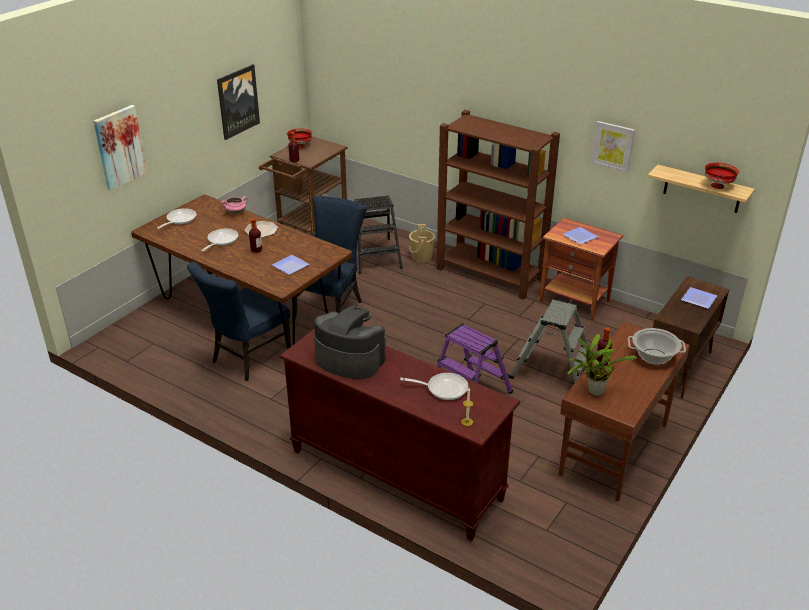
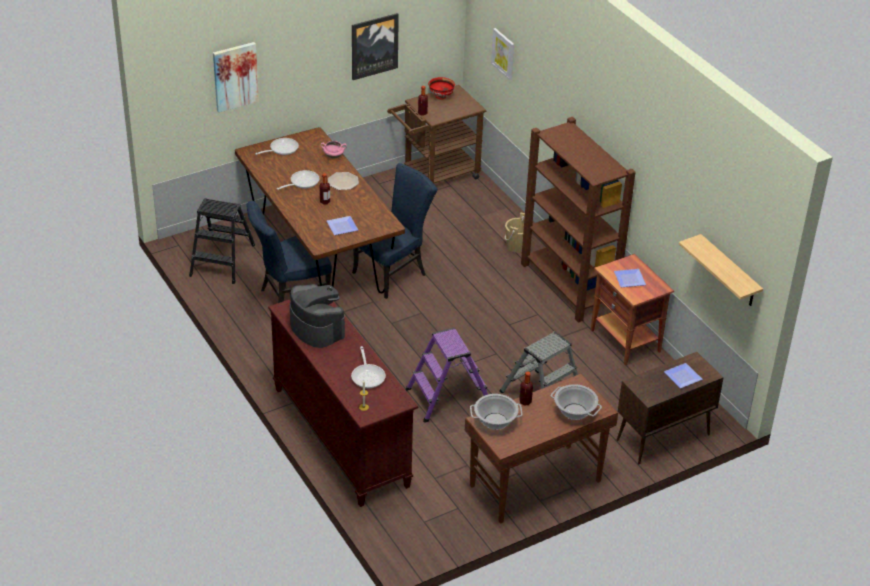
camera: 25 degrees right, 5 degrees up
black step ladder [354,195,403,274] -> black step ladder moved to [189,198,255,284]
frying pan [400,373,468,400] -> frying pan turned 45 degrees clockwise [351,346,386,388]
potted plant [567,334,637,396] -> cooking pot [470,394,523,430]
picture [591,121,635,173] -> picture moved to [491,28,514,80]
red bowl [705,163,739,189] -> none

